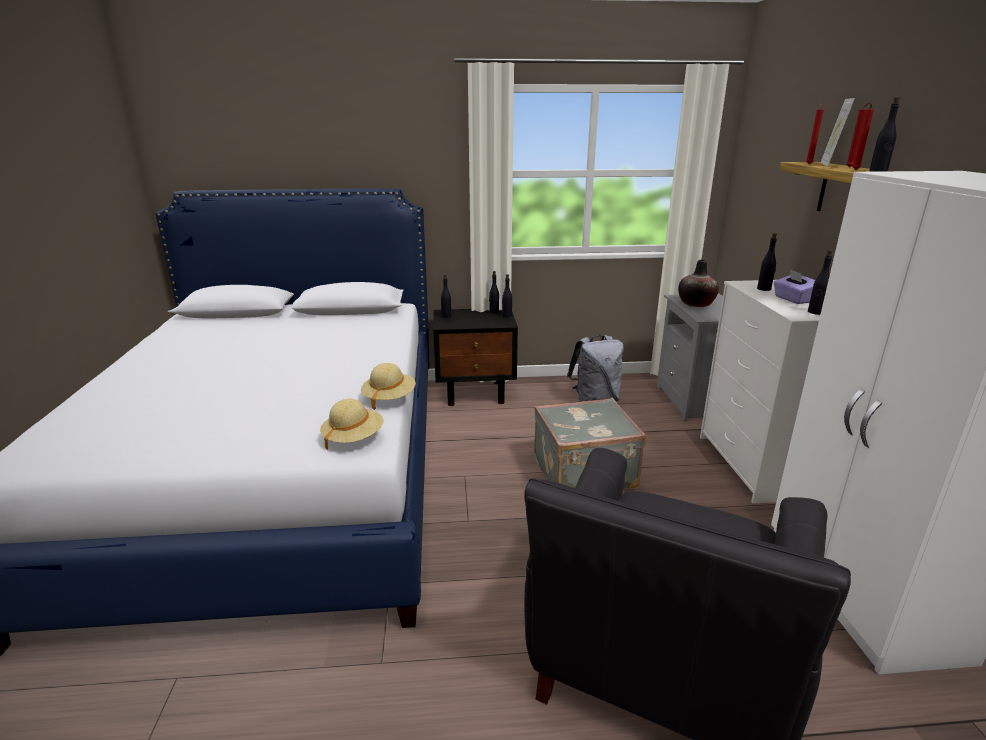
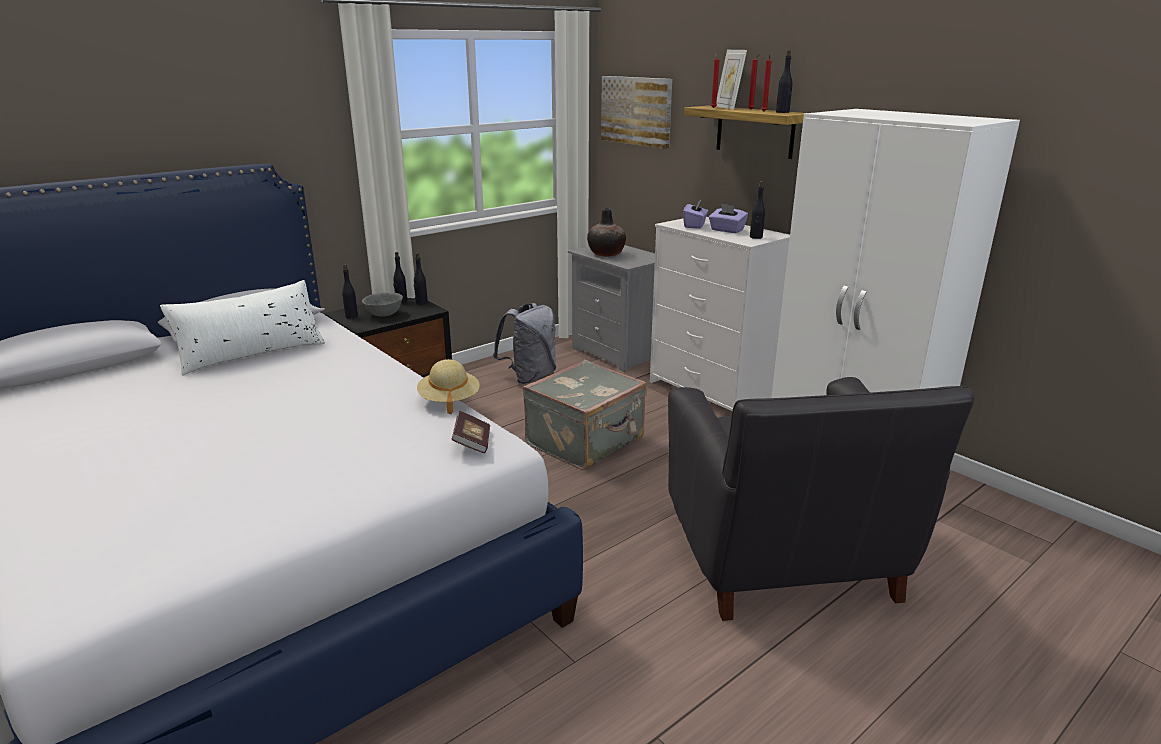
camera: 35 degrees left, 0 degrees up
beige hat [320,399,384,451] -> book [452,411,490,453]
black bottle [757,233,777,291] -> purple tissue box [683,199,708,229]
none -> white pillow [160,280,325,375]
none -> grey bowl [362,292,403,317]
none -> picture [601,76,672,149]

